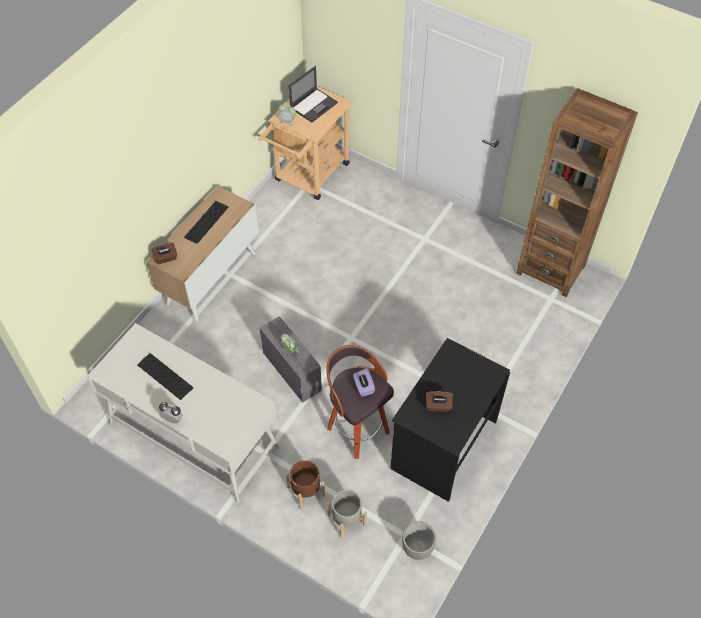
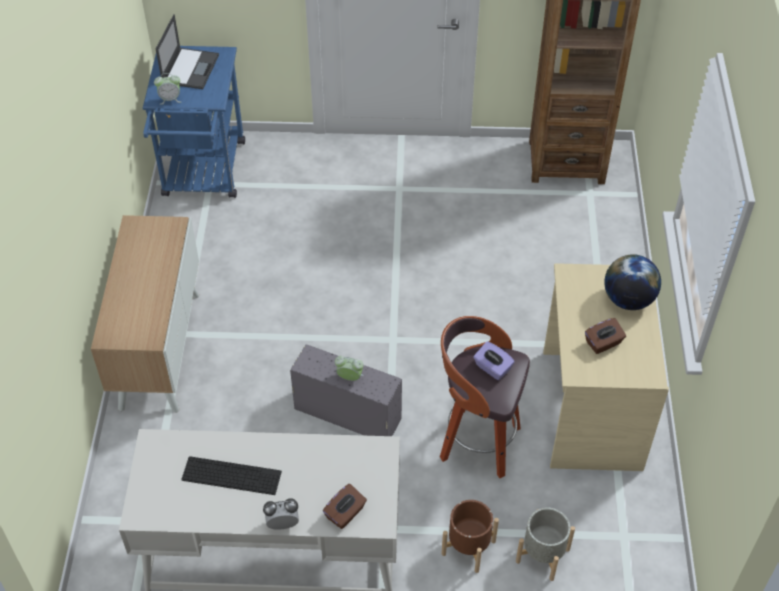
camera: 30 degrees left, 5 degrees down
brown tissue box [151,243,177,264] -> brown tissue box moved to [323,484,367,529]
keyboard [184,201,228,244] -> none
beige cart [259,86,353,200] -> blue cart [143,46,245,198]
black desk [390,338,510,502] -> beige desk [543,263,669,471]
planter [402,521,436,560] -> none
none -> globe [604,254,661,310]

